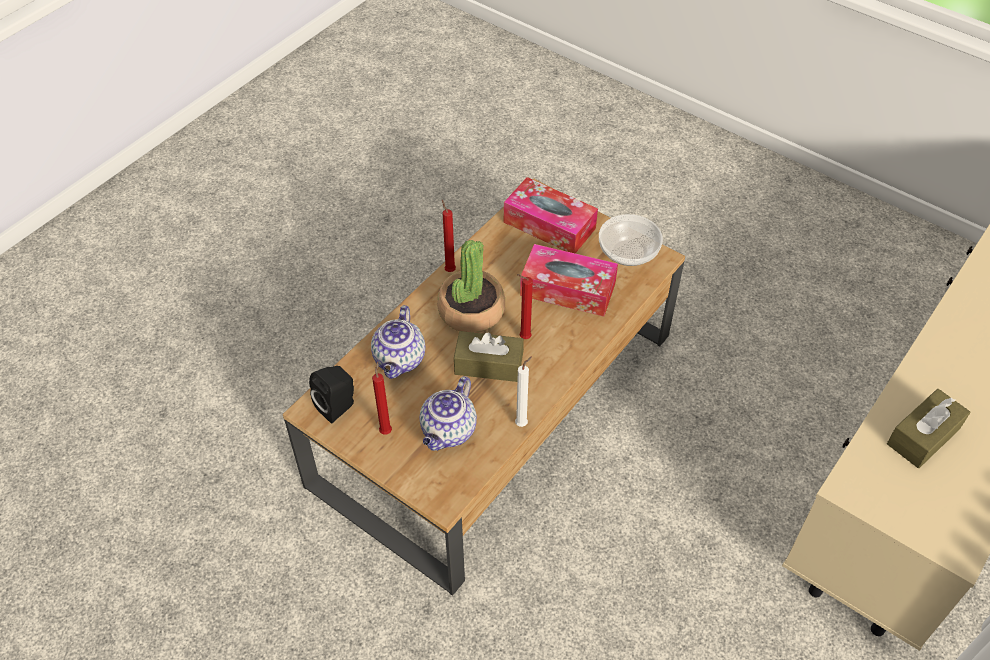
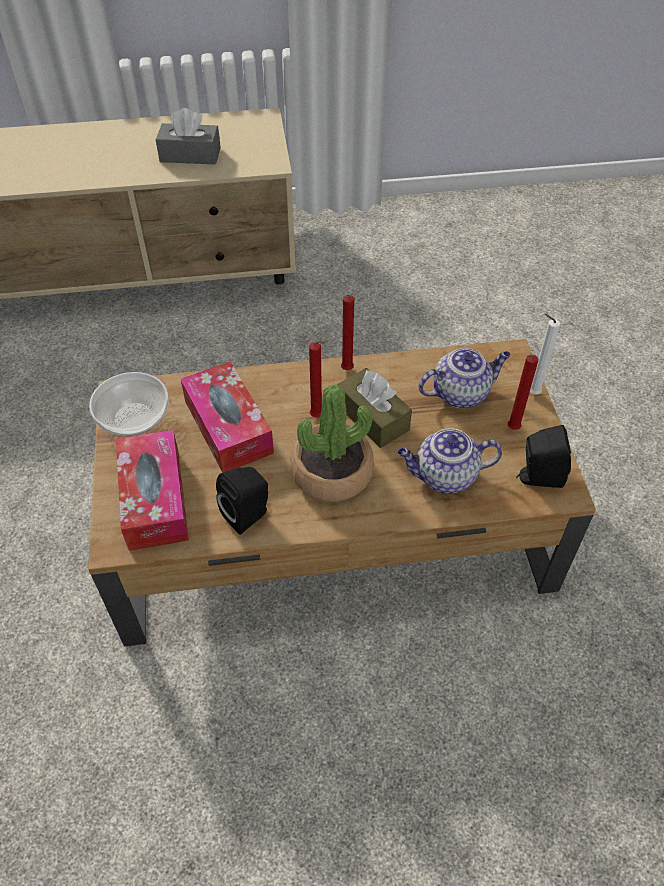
camera: 135 degrees left, 0 degrees up
teapot [371,305,426,379] -> teapot turned 150 degrees counterclockwise [397,428,502,494]
red candle [442,200,456,272] -> red candle moved to [341,295,354,370]
white candle [515,356,532,427] -> white candle moved to [530,314,560,395]
brown tissue box [887,389,971,468] -> grey tissue box [156,108,221,164]
none -> black speaker [216,467,268,535]

